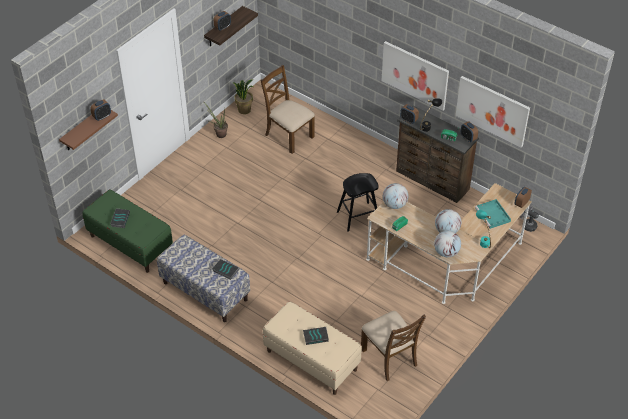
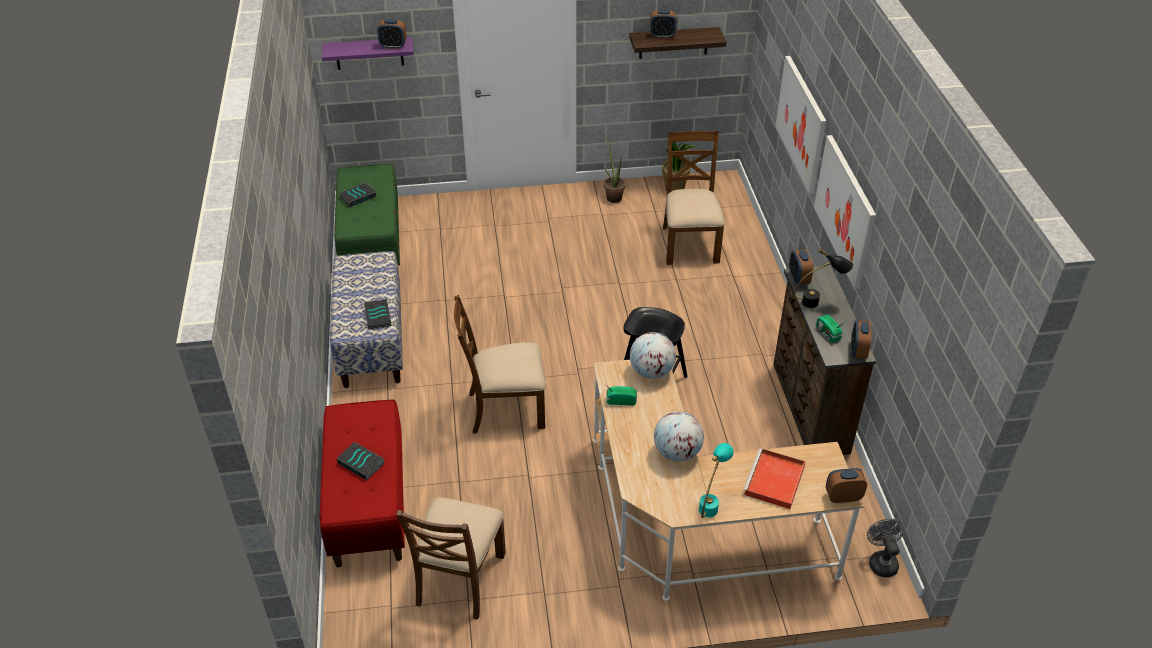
camera: 45 degrees right, 5 degrees down
brown shelf [59,110,118,150] -> purple shelf [321,37,414,70]
beige bench [263,301,362,395] -> red bench [319,400,405,568]
globe [434,231,461,257] -> none
picture [456,76,530,148] -> picture moved to [775,56,826,193]
turquoise tray [475,199,511,229] -> red tray [743,448,805,509]
none -> brown chair [454,295,546,434]

